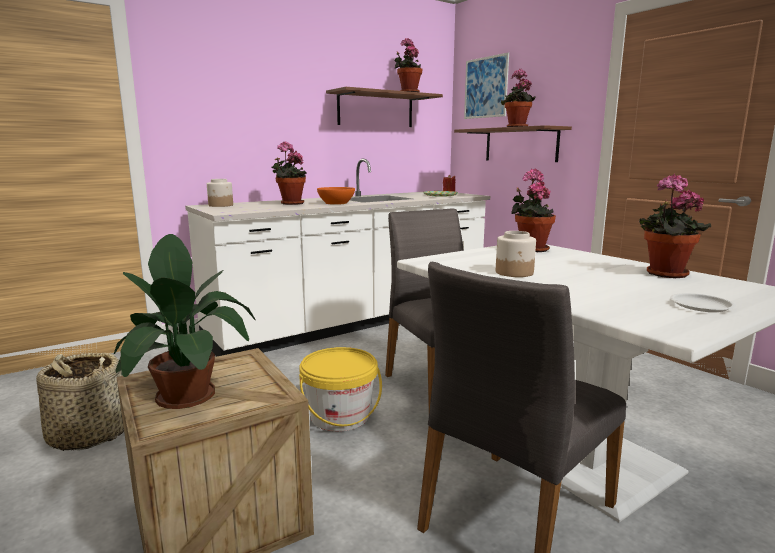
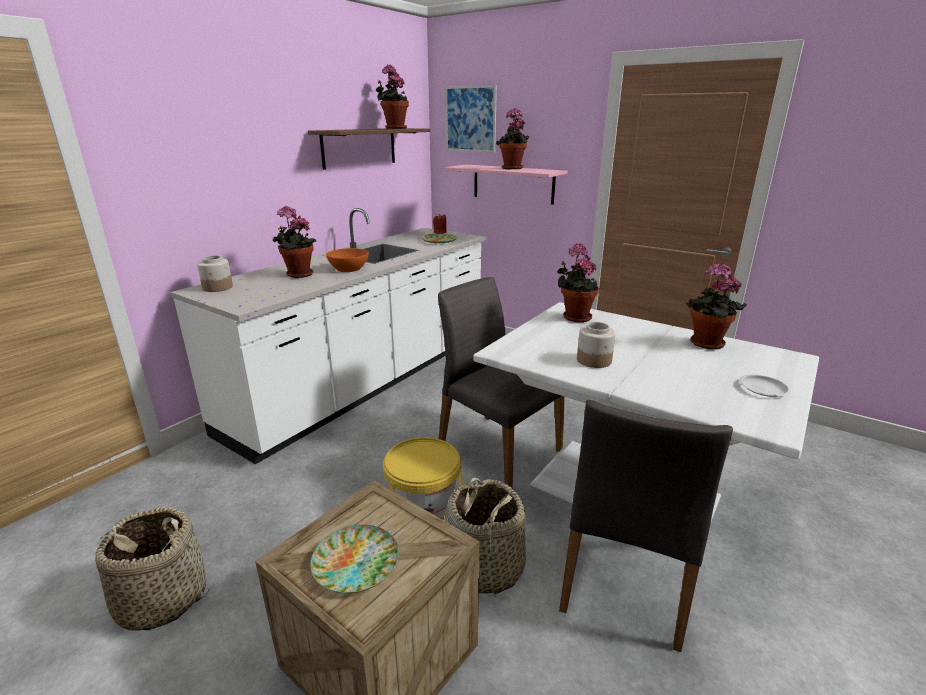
camera: 20 degrees left, 10 degrees up
potted plant [114,234,256,409] -> plate [310,525,399,593]
brown shelf [454,125,572,162] -> pink shelf [444,165,568,205]
none -> basket [445,478,526,598]

